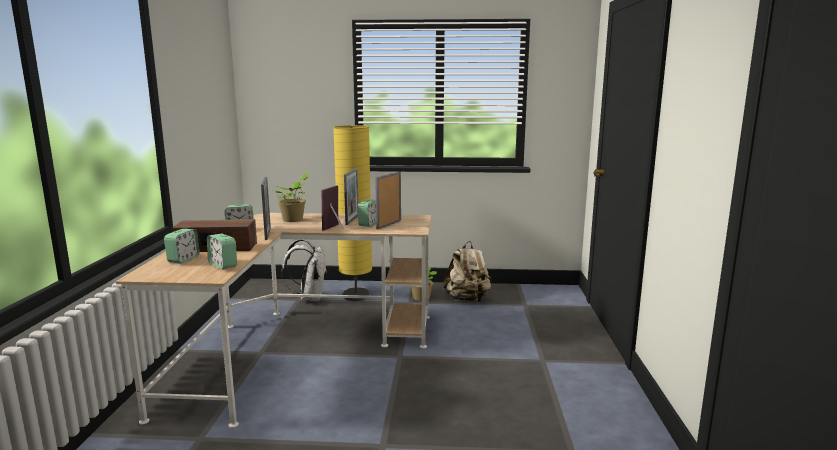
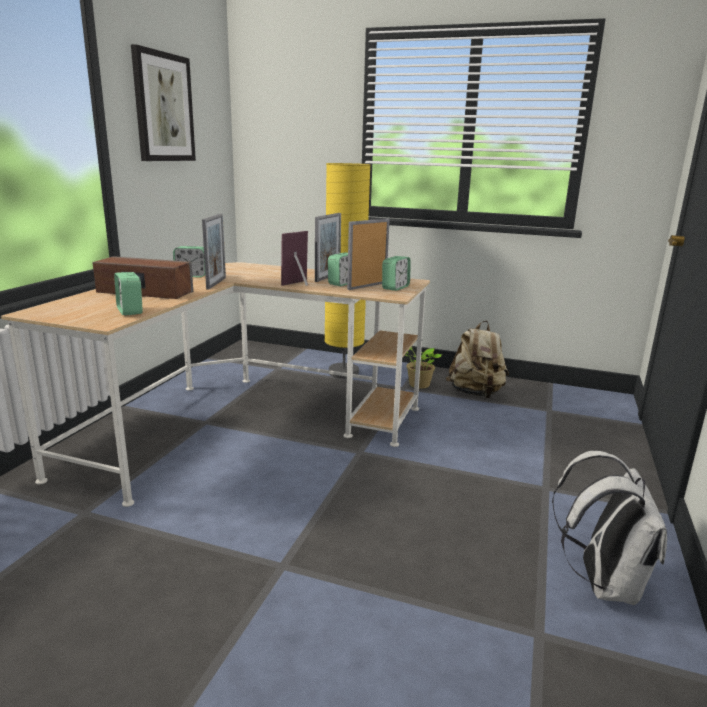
camera: 15 degrees right, 5 degrees up
alarm clock [164,229,200,263] -> alarm clock moved to [382,256,411,291]
potted plant [274,173,308,222] -> none
white backpack [281,239,327,301] -> white backpack moved to [552,451,667,605]
none -> picture [131,44,196,161]

